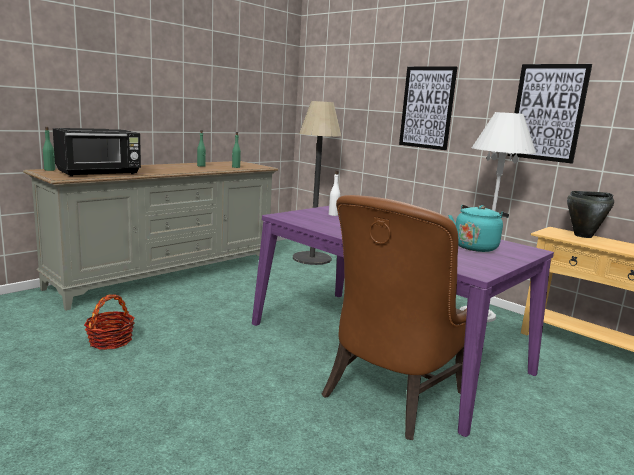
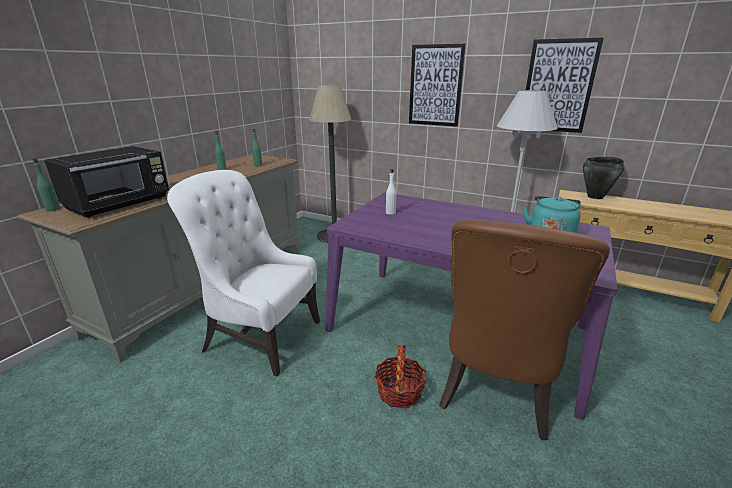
camera: 15 degrees left, 10 degrees up
basket [84,294,135,350] -> basket moved to [375,345,426,408]
none -> white chair [167,170,320,376]

